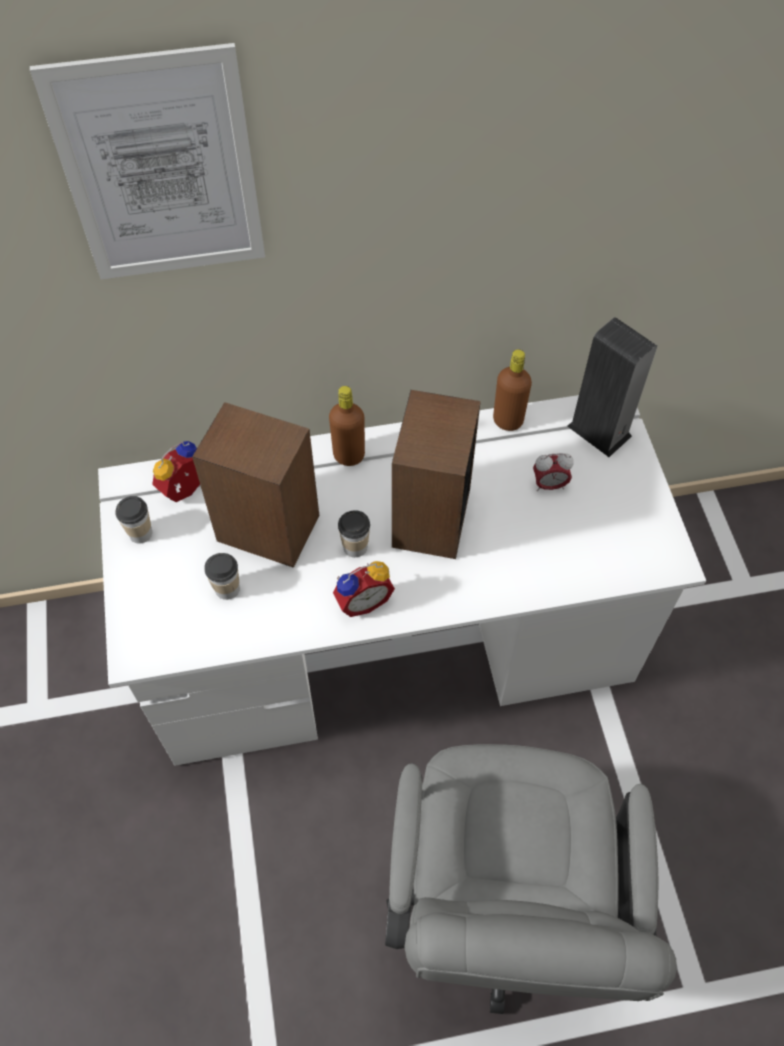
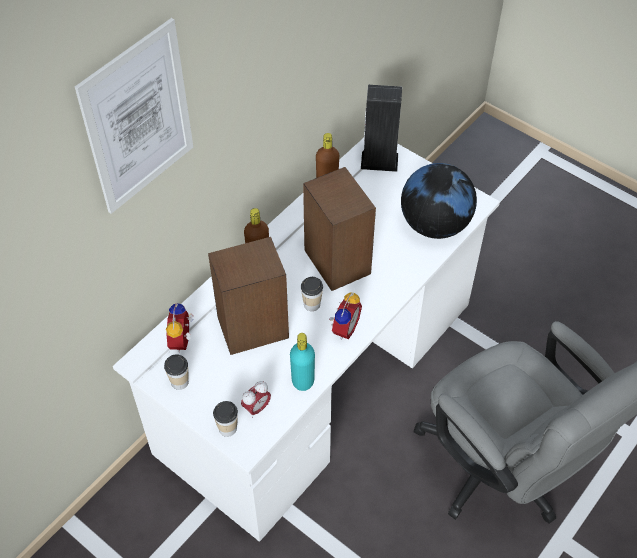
camera: 40 degrees left, 5 degrees down
cup [204,553,240,600] -> cup moved to [213,401,238,437]
alarm clock [533,453,574,491] -> alarm clock moved to [241,381,271,418]
none -> turquoise bottle [290,333,315,391]
none -> globe [401,163,477,239]

